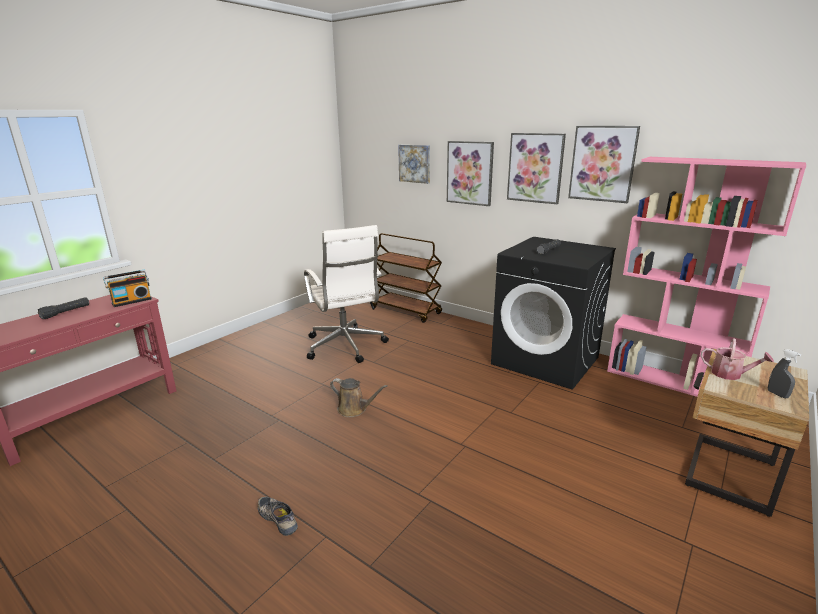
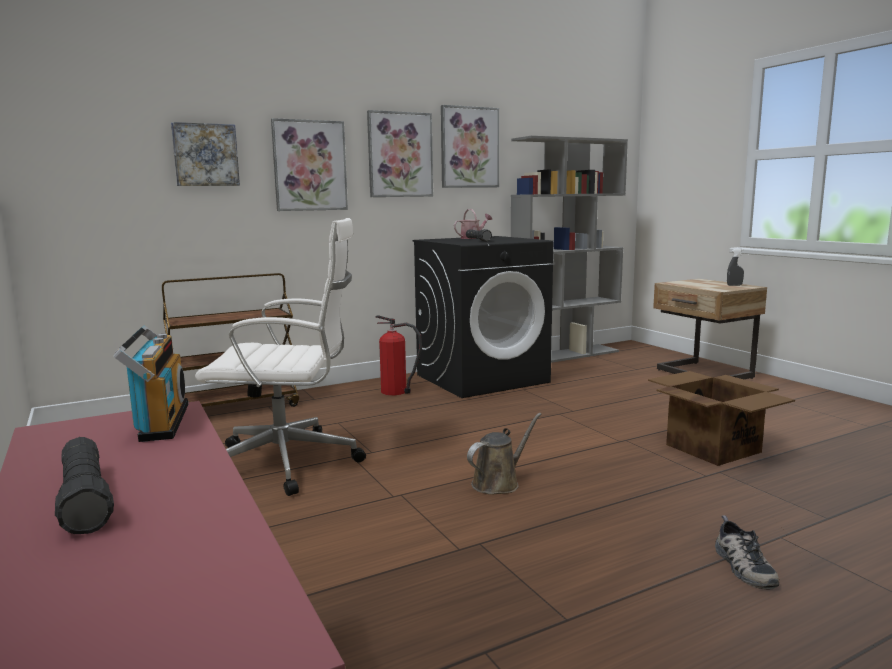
camera: 65 degrees left, 10 degrees down
shoe [258,497,298,536] -> shoe turned 75 degrees counterclockwise [715,515,779,589]
pink bookcase [607,157,806,397] -> grey bookcase [511,136,628,363]
watering can [701,338,774,380] -> watering can moved to [454,209,492,239]
none -> fire extinguisher [376,316,422,395]
none -> cardboard box [648,371,795,466]

